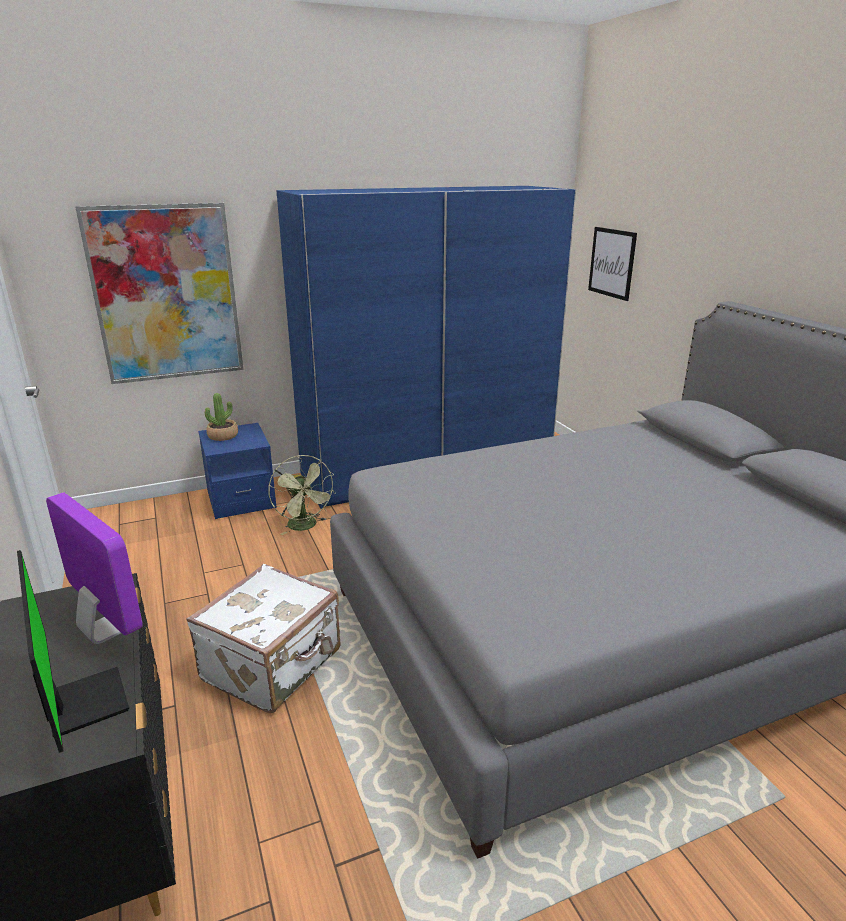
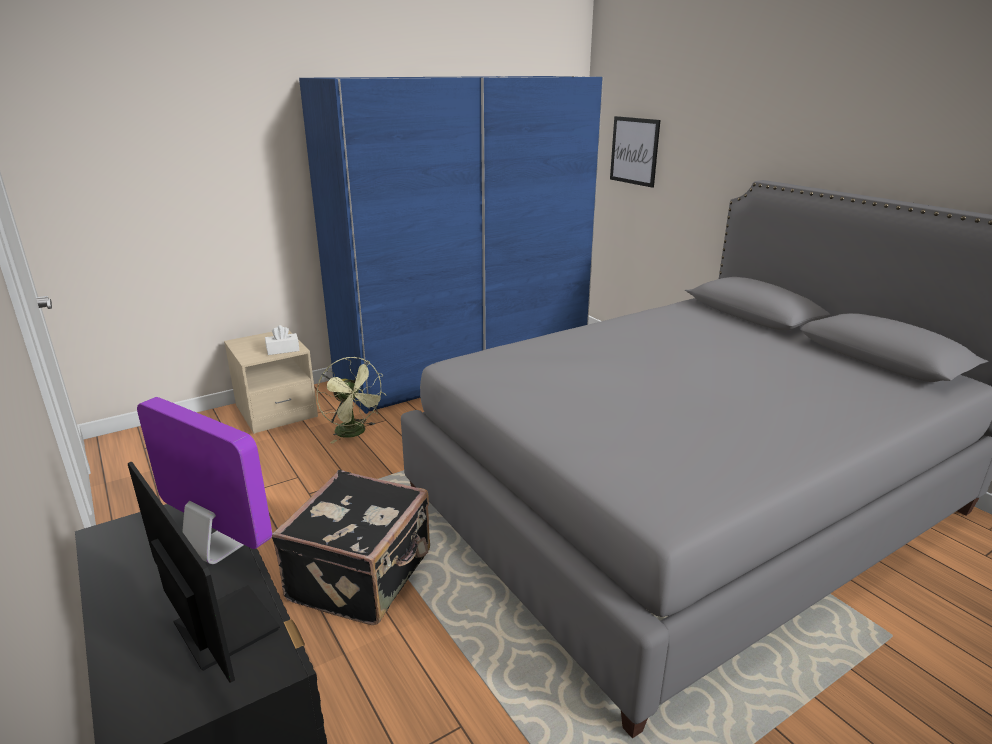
camera: 10 degrees left, 0 degrees up
picture [75,203,244,384] -> none
white suitcase [187,564,341,713] -> black suitcase [272,470,430,625]
blue nightstand [198,423,277,519] -> beige nightstand [224,330,318,434]
potted plant [205,393,238,441] -> none
none -> white tissue box [265,325,300,355]

